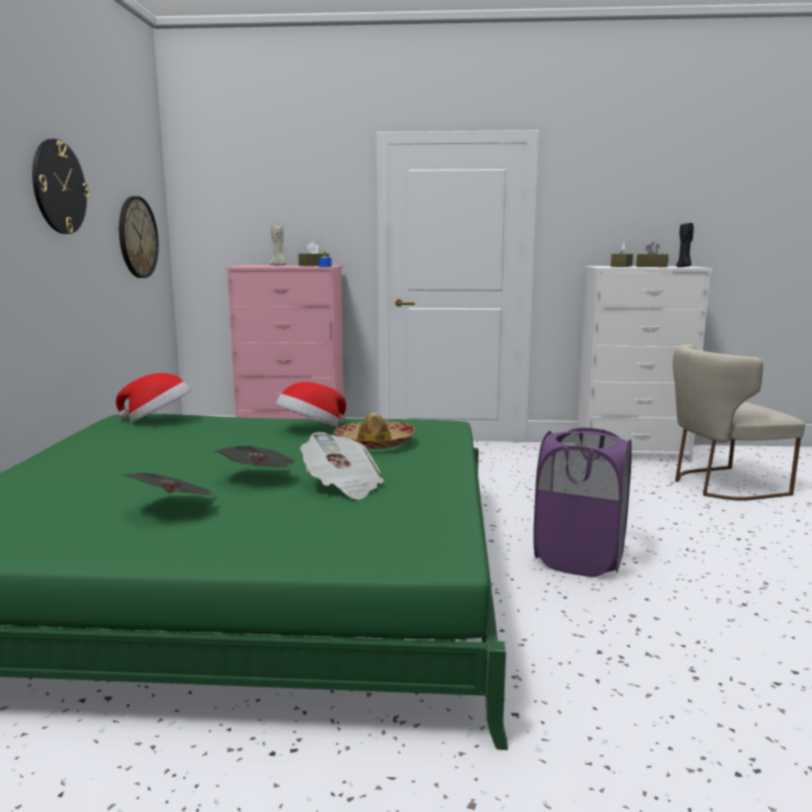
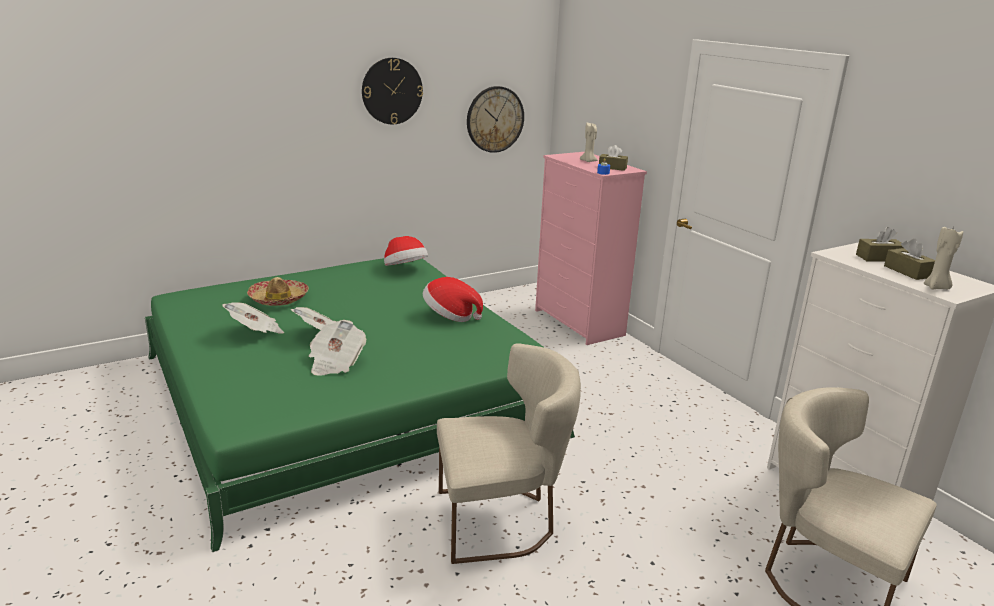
camera: 55 degrees right, 10 degrees up
hat [333,413,415,449] -> hat moved to [247,277,309,306]
purple laundry basket [533,428,632,577] -> beige chair [437,343,581,564]
black candle [676,223,694,267] -> beige candle [924,226,963,289]

